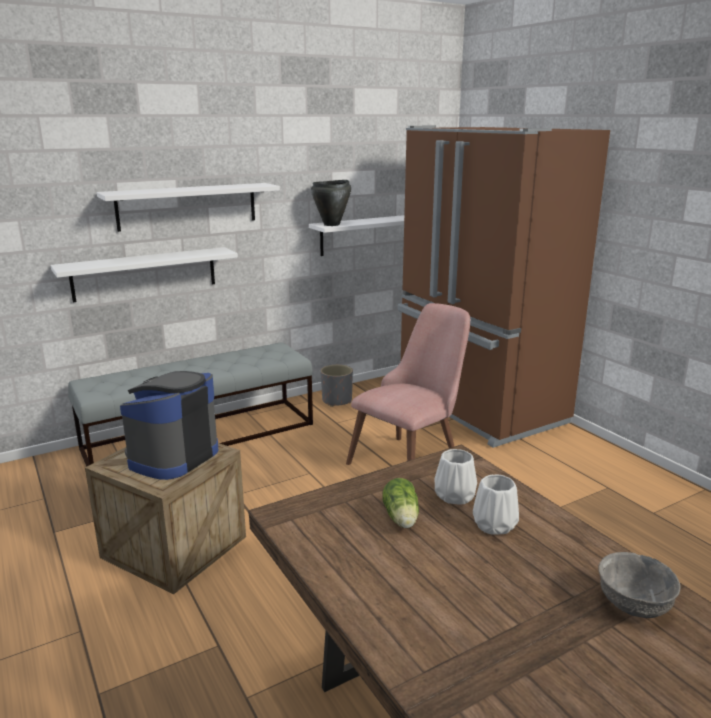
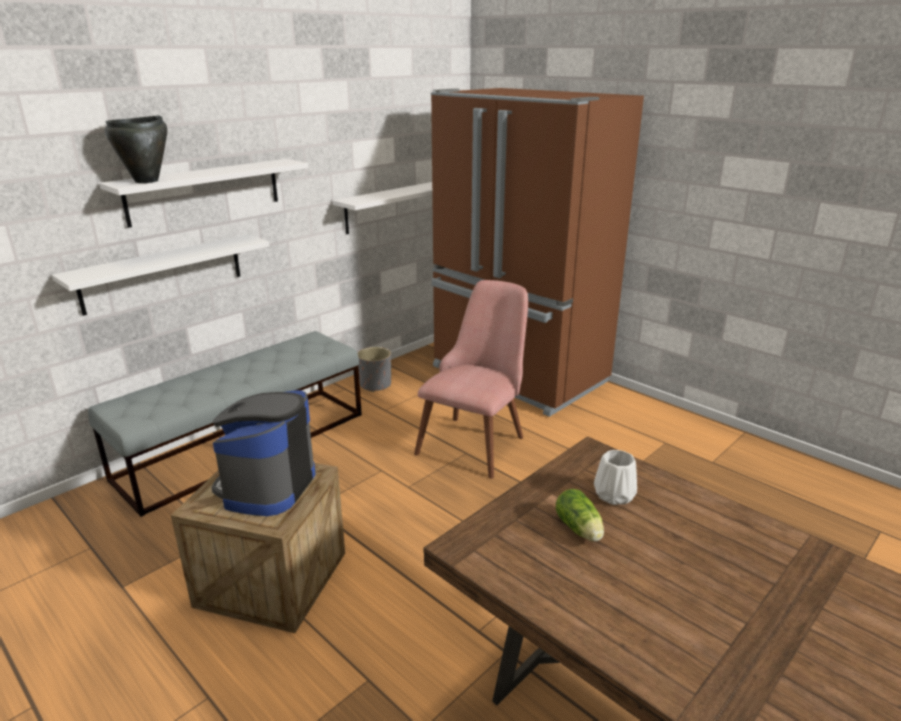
camera: 15 degrees left, 5 degrees up
black cooking pot [311,180,351,226] -> black cooking pot moved to [105,116,167,183]
white vase [473,474,519,535] -> none
grey bowl [598,552,681,618] -> none

